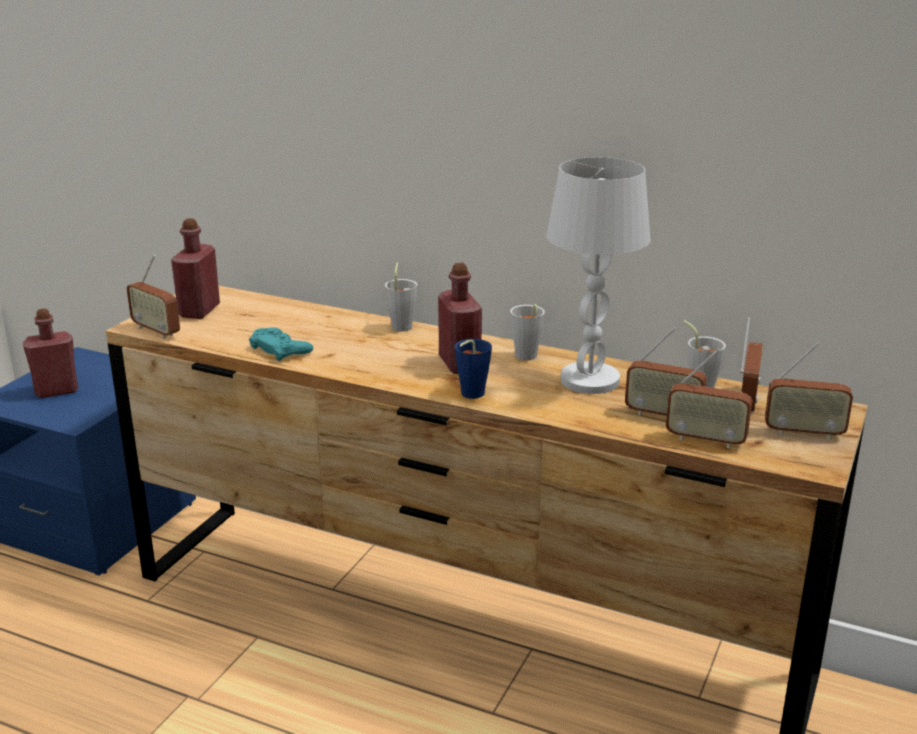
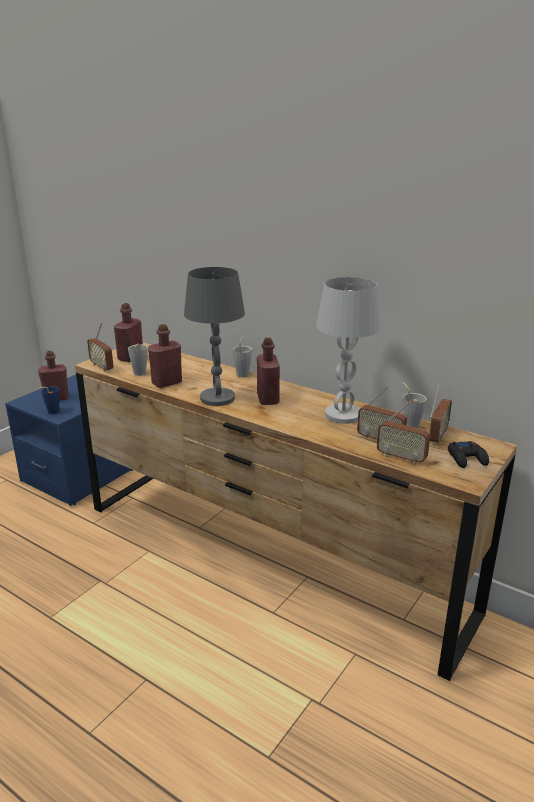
camera: 10 degrees right, 0 degrees up
turquoise game controller [249,327,313,361] -> red bottle [148,324,182,388]
blue cup [455,339,492,399] -> blue cup moved to [37,386,60,414]
grey cup [510,304,545,360] -> grey cup moved to [128,344,148,376]
radio [765,342,853,440] -> black game controller [448,441,489,468]
none -> grey table lamp [184,267,245,406]

